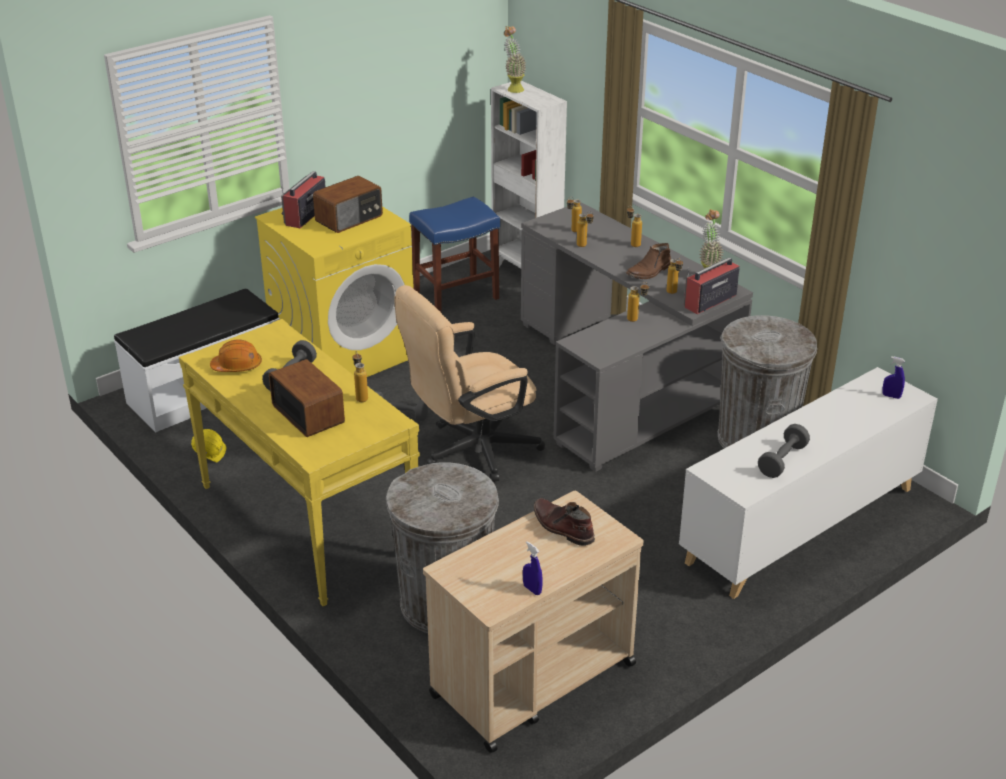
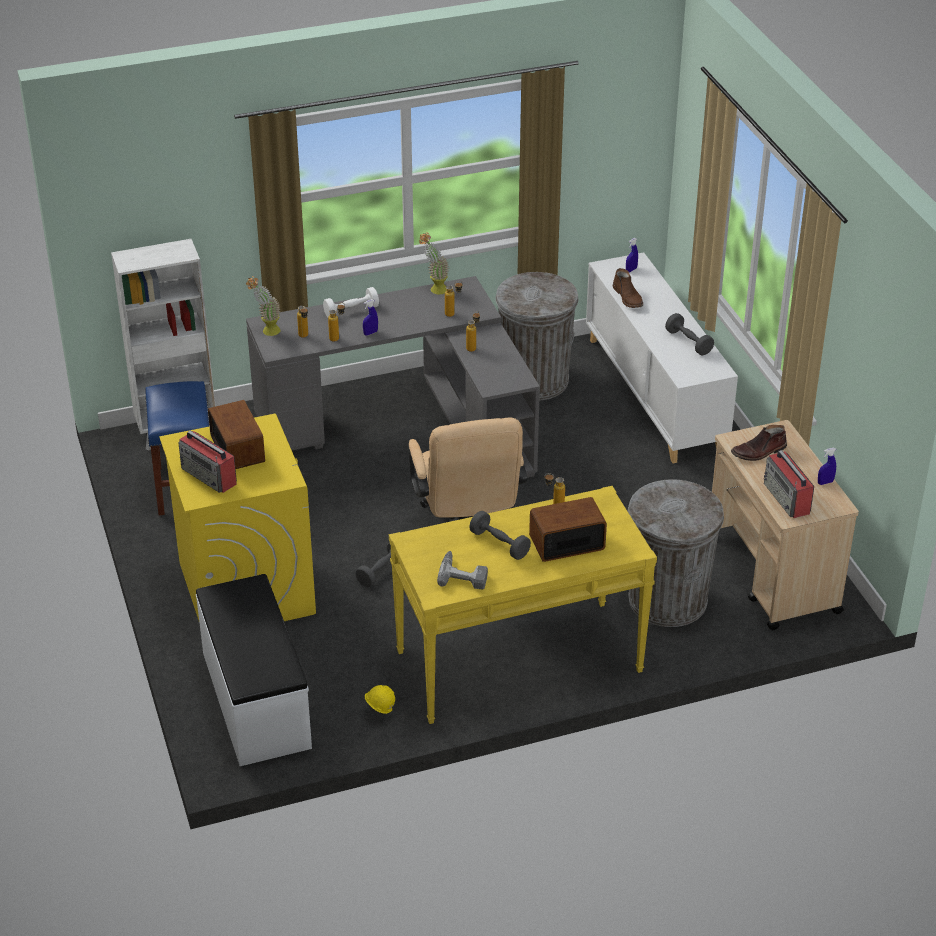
camera: 70 degrees left, 5 degrees up
orange hard hat [210,339,262,372] -> power drill [437,551,488,590]
potted plant [504,26,526,93] -> potted plant moved to [246,276,281,336]
brown boot [626,243,671,279] -> brown boot moved to [613,268,643,308]
bottle [627,206,642,247] -> white dumbbell [323,287,379,318]
radio [684,258,739,314] -> radio moved to [764,450,814,518]
none -> blue spray bottle [363,299,378,336]

